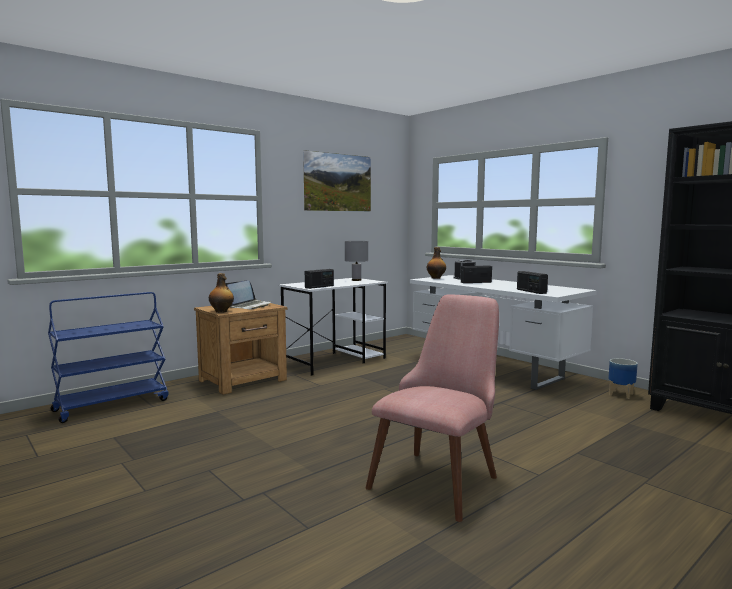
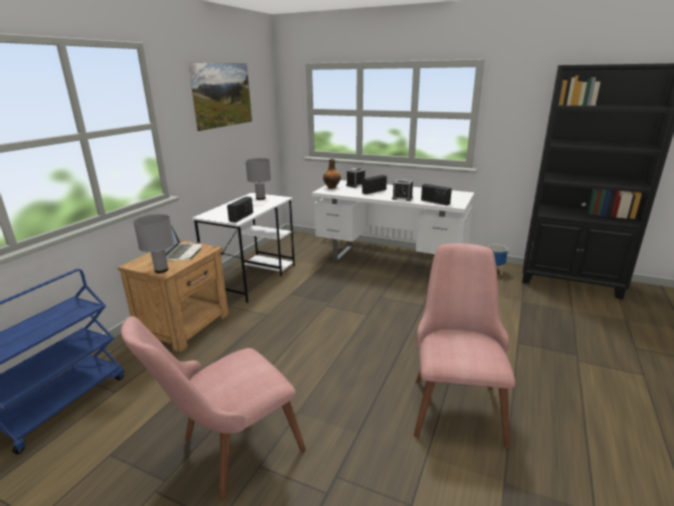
camera: 25 degrees left, 15 degrees up
bottle [209,273,234,313] -> grey table lamp [133,214,174,273]
none -> pink chair [121,316,306,501]
none -> alarm clock [392,179,413,201]

